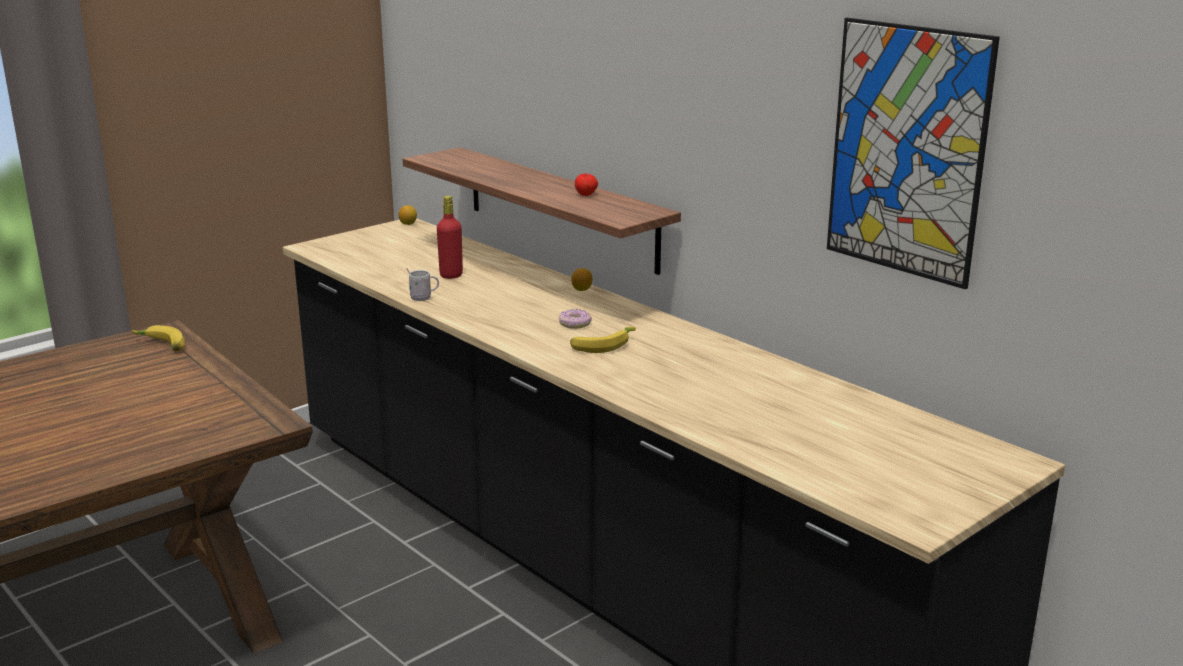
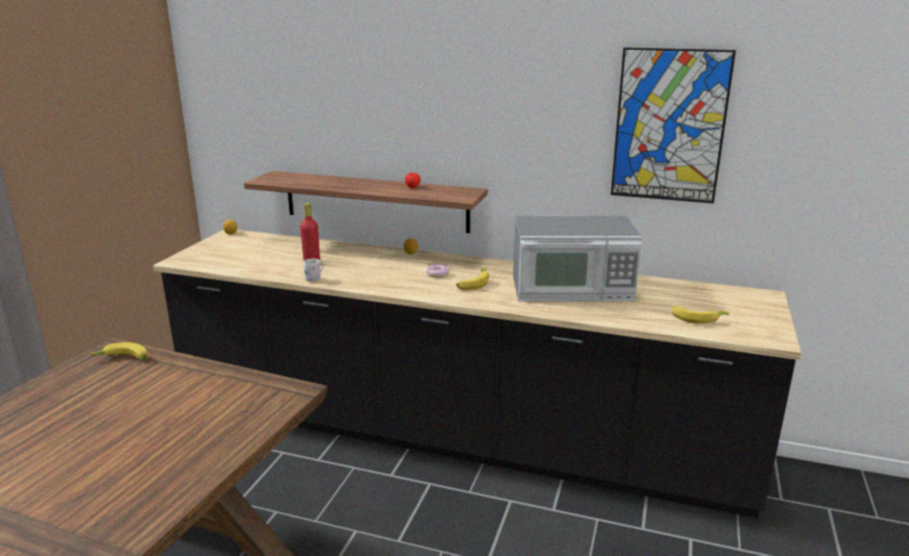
camera: 30 degrees left, 0 degrees up
none -> microwave [513,216,642,301]
none -> banana [671,306,729,324]

